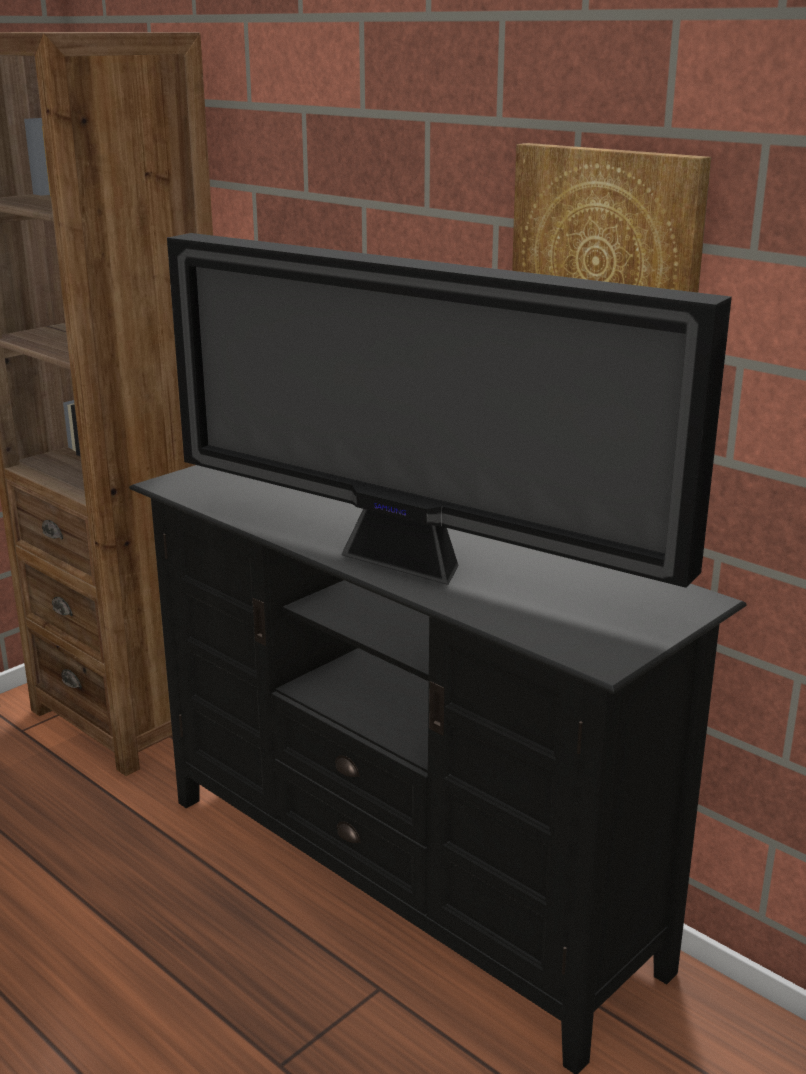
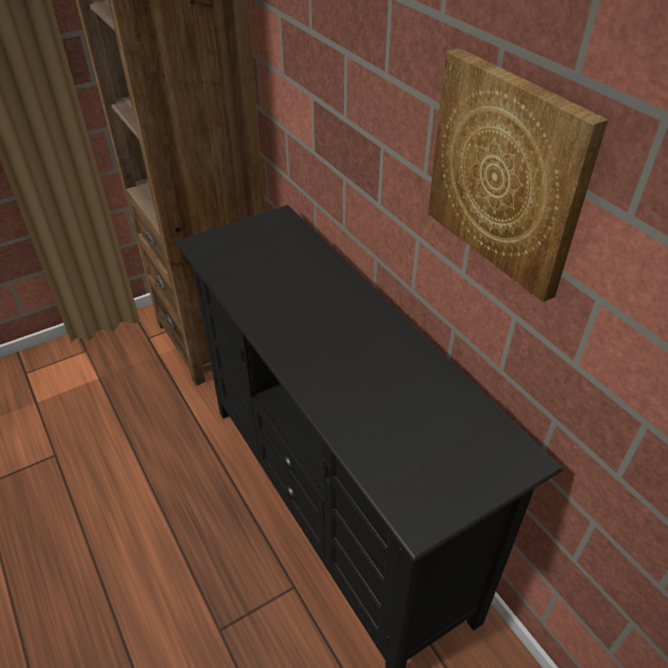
camera: 15 degrees right, 20 degrees up
television [167,233,732,588] -> none

